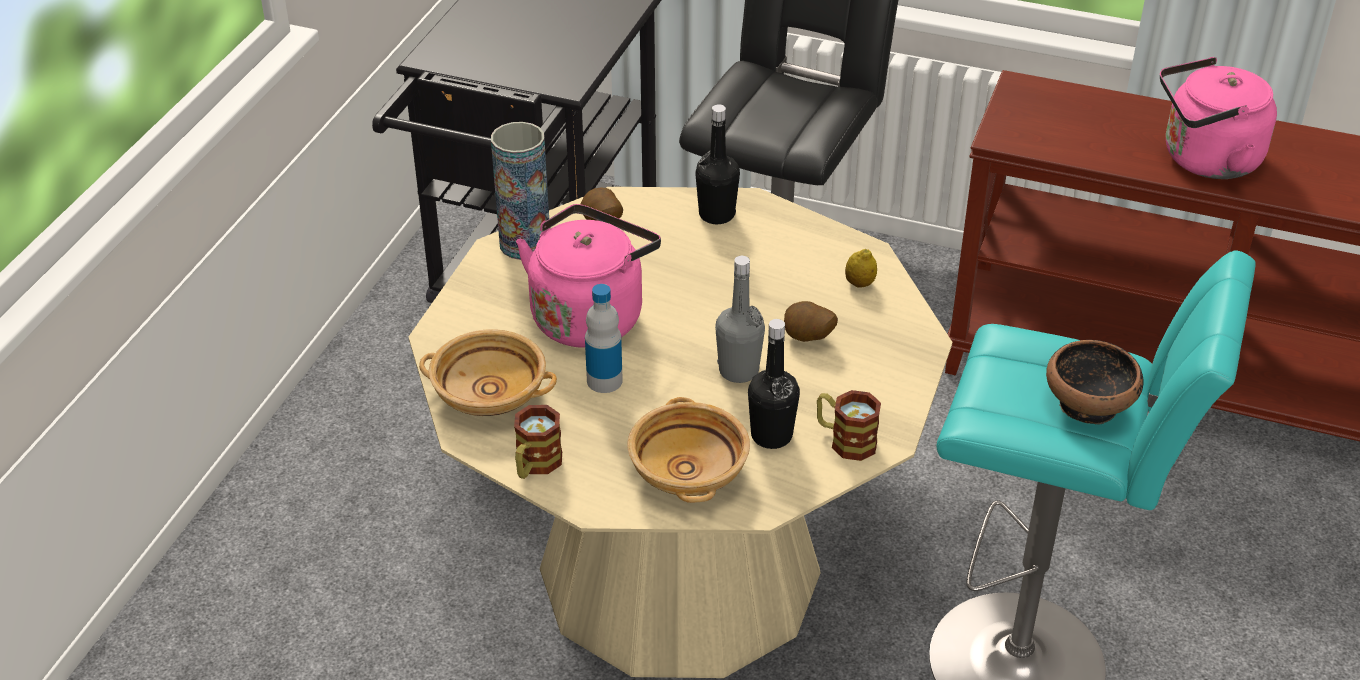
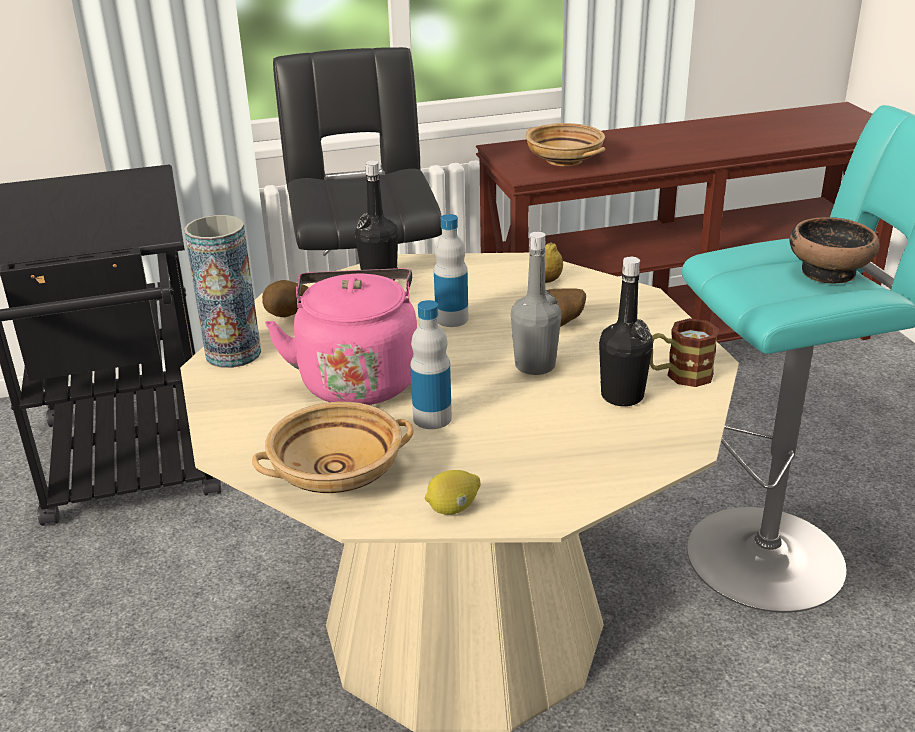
camera: 35 degrees left, 10 degrees down
mug [514,405,562,479] -> lemon [425,470,481,515]
beige bowl [627,397,750,503] -> beige bowl moved to [526,123,605,166]
pink kettle [1160,57,1277,179] -> none
none -> bottle [434,214,468,327]

